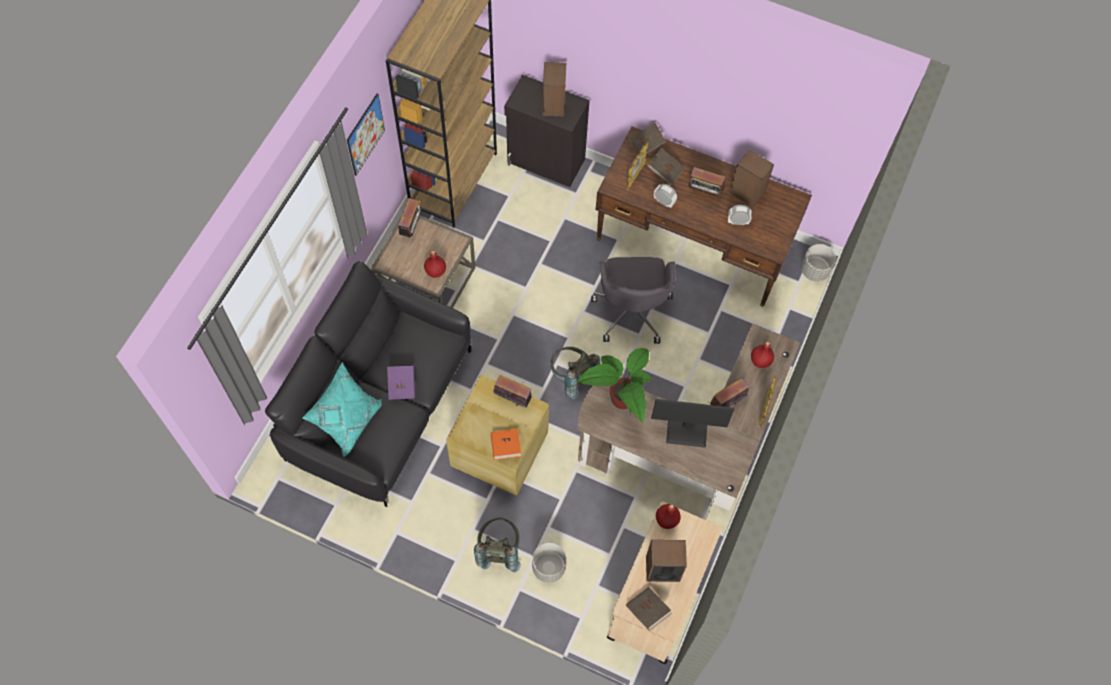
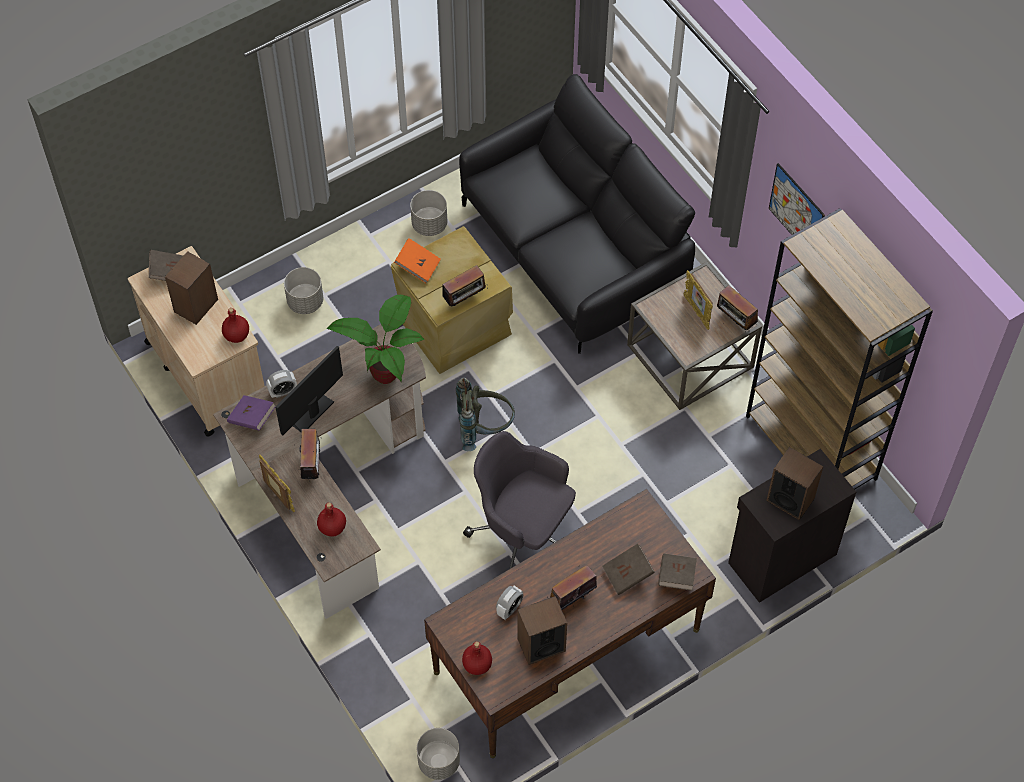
camera: 125 degrees right, 5 degrees down
turquoise pillow [302,362,382,457] -> none
purple book [387,366,415,400] -> purple book moved to [227,395,276,430]
red bottle [424,251,446,278] -> red bottle moved to [462,642,492,675]
grey backpack [474,517,521,572] -> none
picture frame [626,142,648,191] -> picture frame moved to [683,270,713,330]
alarm clock [654,184,677,208] -> alarm clock moved to [266,370,297,398]
none -> grey planter [410,190,447,236]

